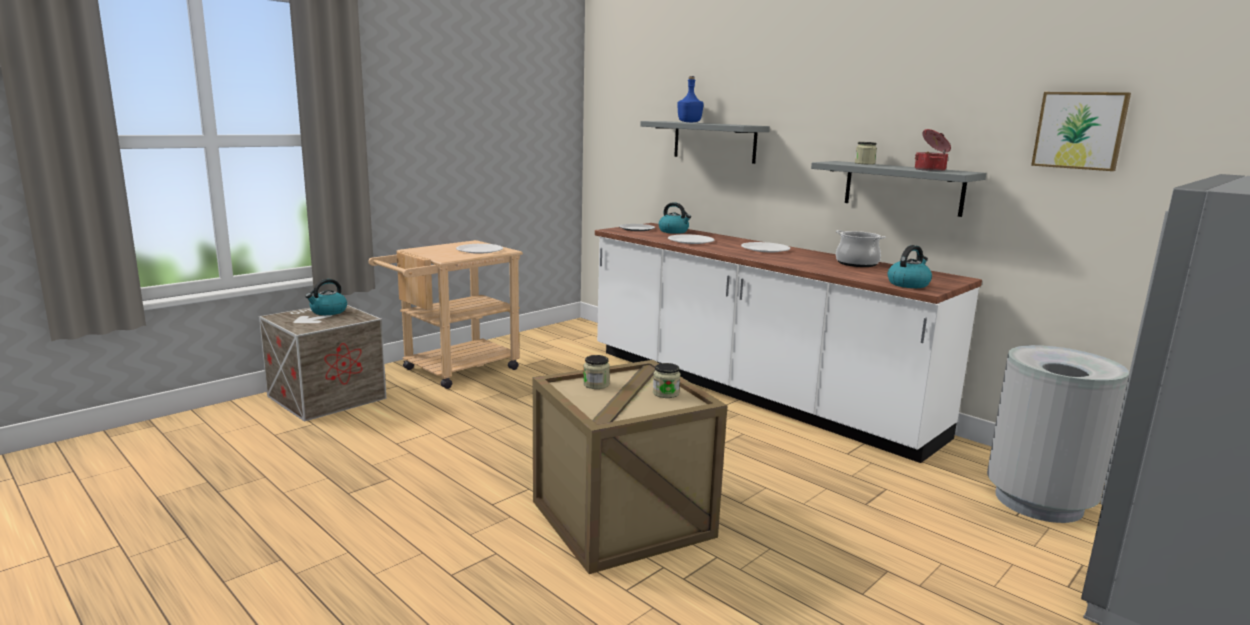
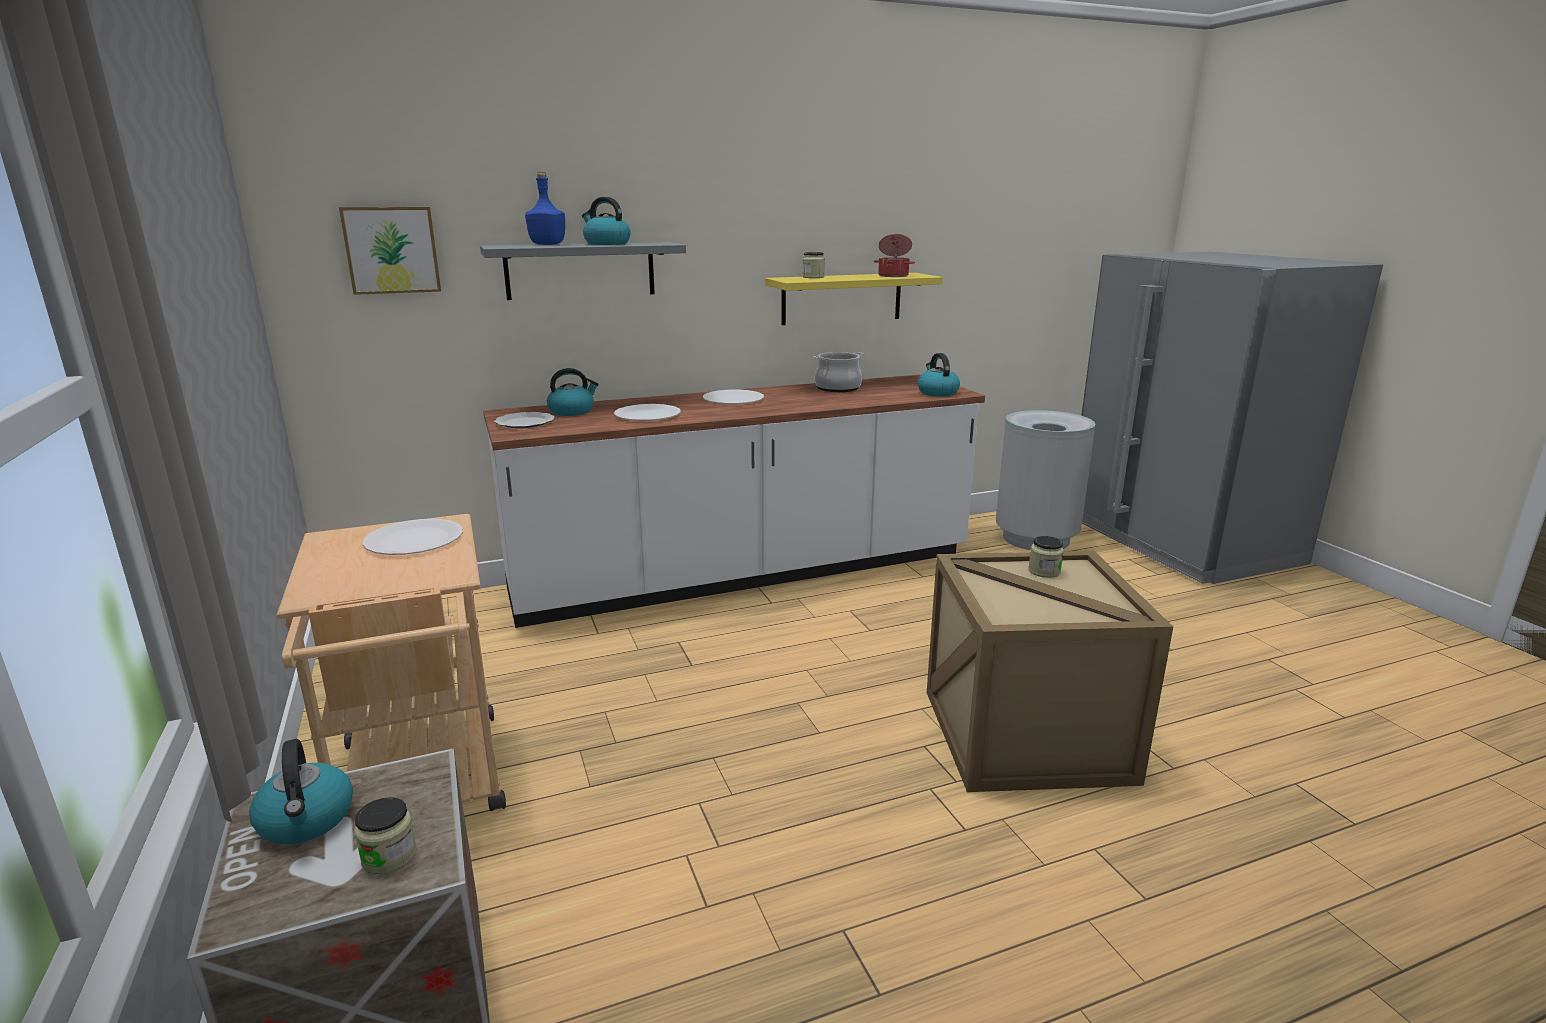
camera: 65 degrees left, 5 degrees up
jar [583,355,610,389] -> jar moved to [354,797,417,874]
grey shelf [811,161,986,217] -> yellow shelf [765,273,943,325]
picture [1031,92,1131,171] -> picture moved to [339,207,441,295]
none -> kettle [582,197,631,245]

